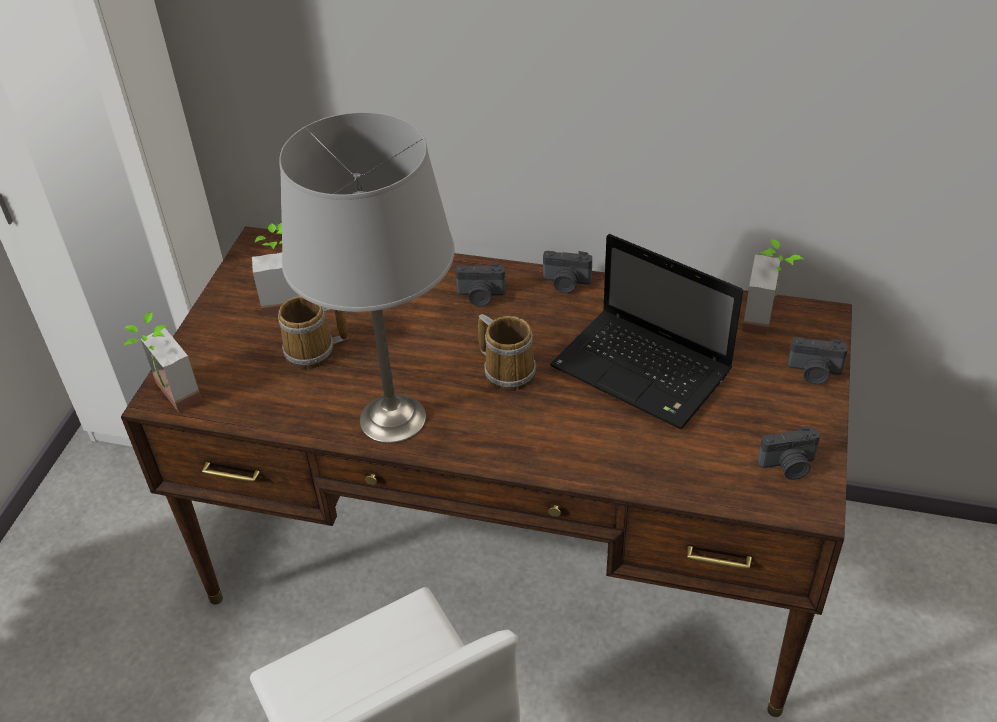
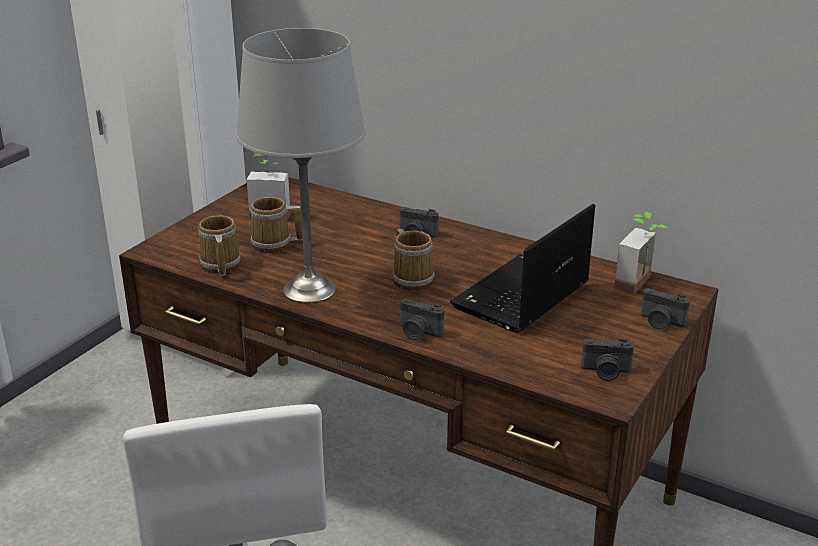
camera: 15 degrees right, 15 degrees down
potted plant [124,312,202,412] -> none
camera [543,251,592,293] -> camera moved to [400,298,444,340]
laptop [550,234,743,429] -> laptop turned 75 degrees clockwise [450,204,595,333]
none -> mug [198,215,241,276]

